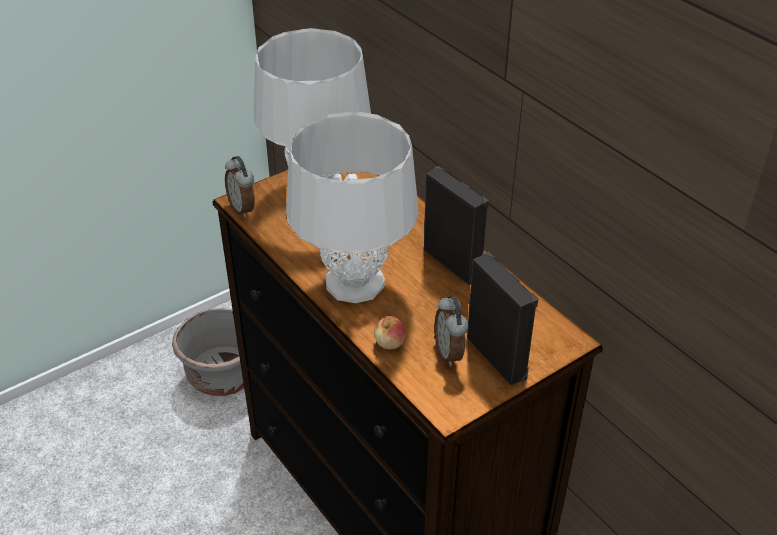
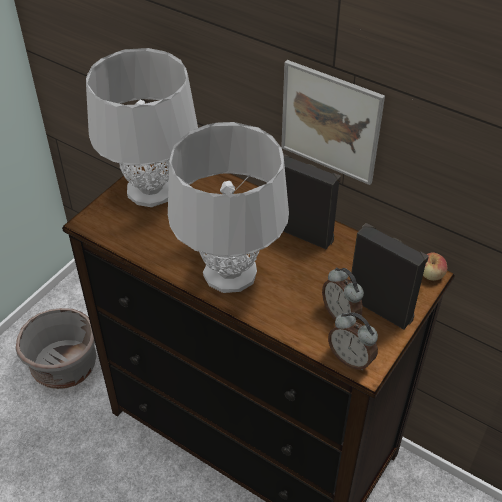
camera: 20 degrees left, 5 degrees up
alarm clock [225,156,255,218] -> alarm clock moved to [328,312,378,370]
apple [374,316,405,349] -> apple moved to [423,252,447,281]
none -> picture [281,60,385,185]

